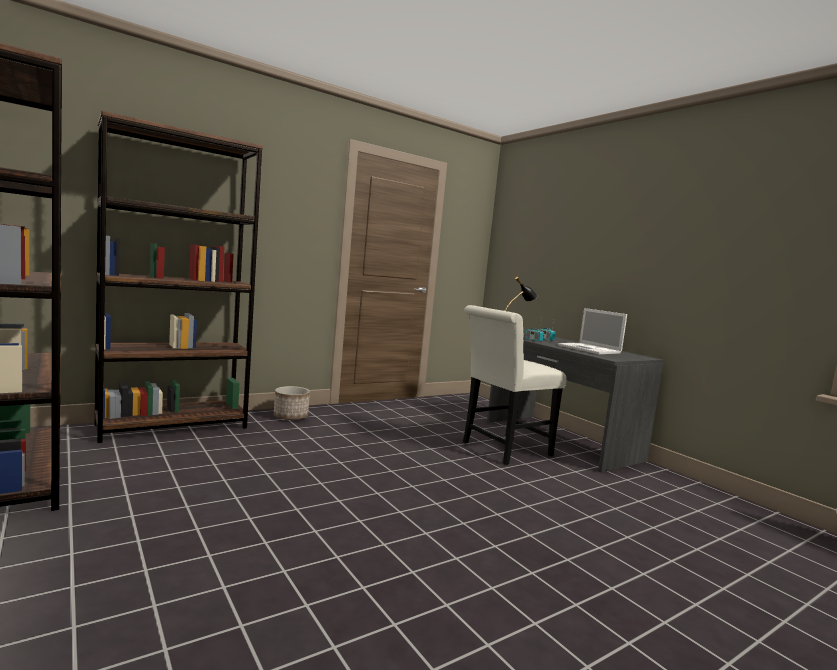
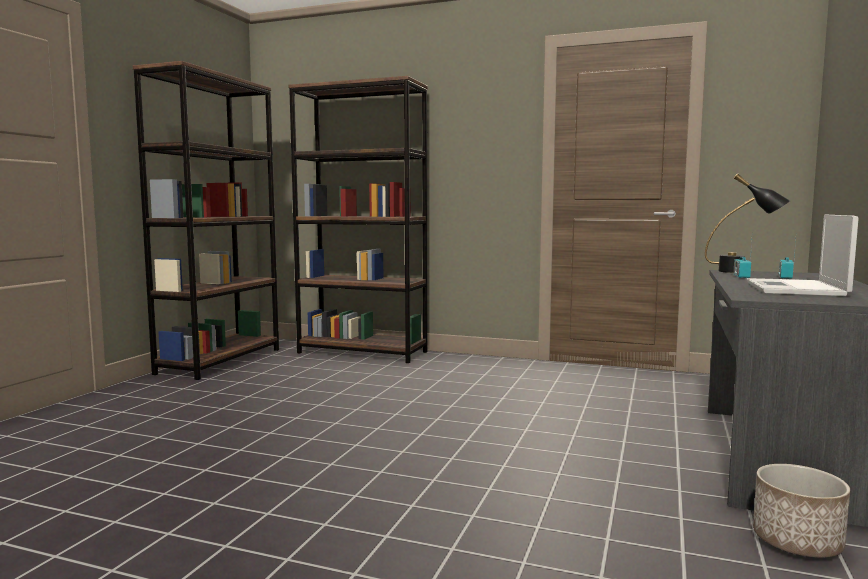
camera: 55 degrees right, 0 degrees up
planter [274,386,310,420] -> planter moved to [753,464,850,558]
white chair [463,305,567,465] -> none

